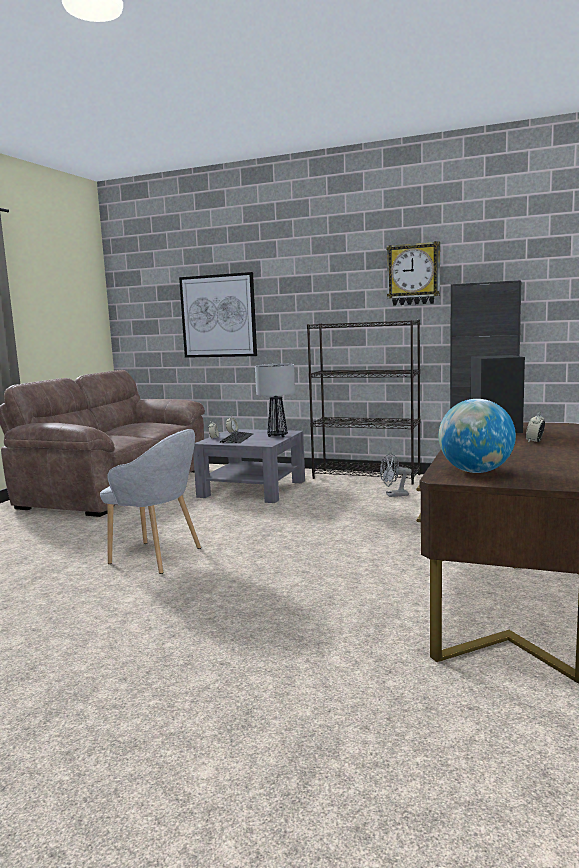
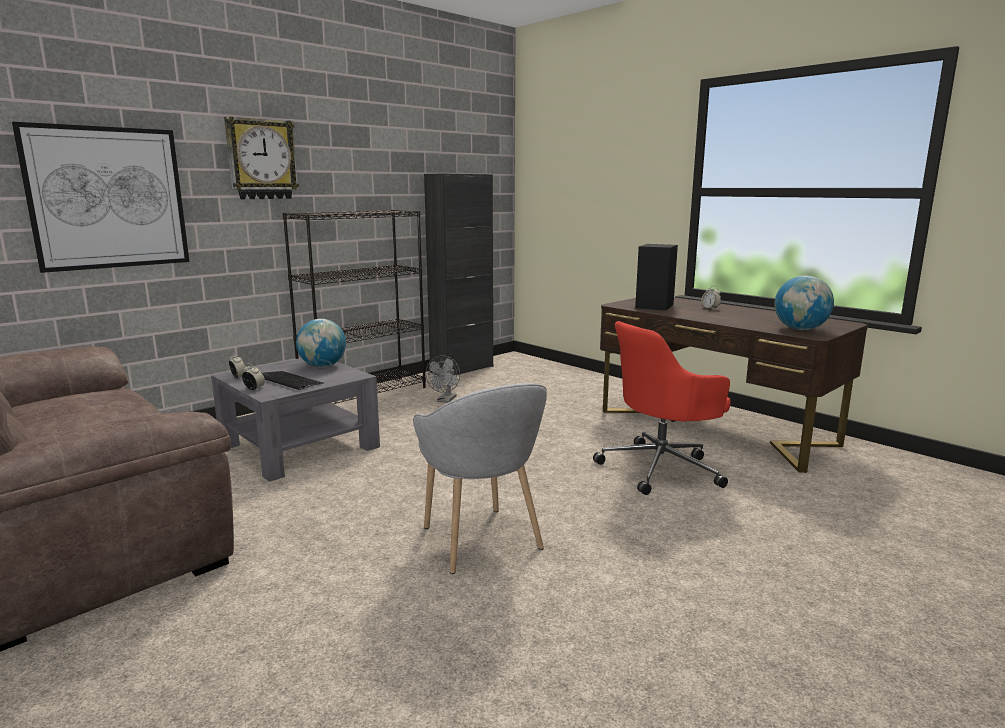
camera: 65 degrees left, 5 degrees up
grey armchair [100,429,201,574] -> grey armchair turned 105 degrees clockwise [413,383,547,574]
table lamp [255,364,295,437] -> globe [296,319,346,367]
wall clock [386,241,440,306] -> wall clock moved to [224,116,299,199]
none -> red office chair [593,321,731,495]

